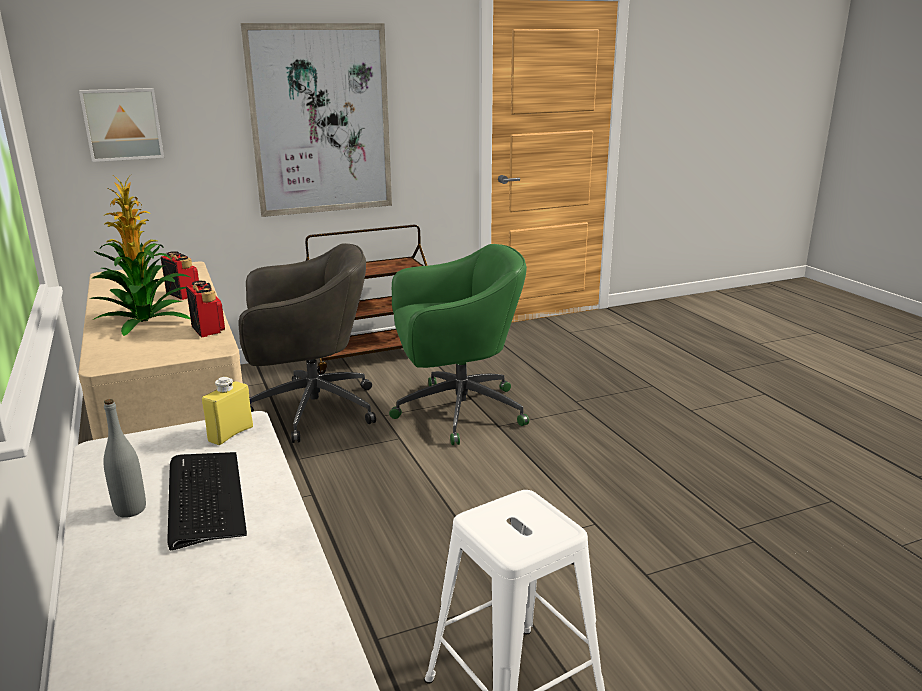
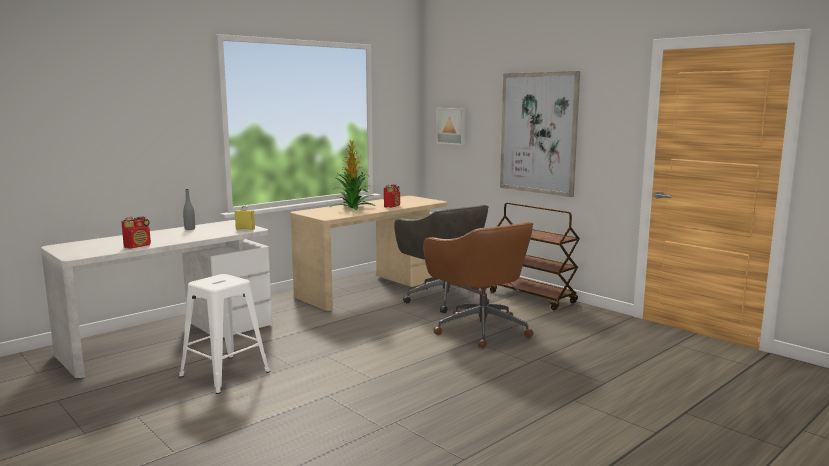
camera: 70 degrees right, 10 degrees down
keyboard [167,452,247,550] -> none
radio [186,280,225,338] -> radio moved to [121,216,151,249]
green office chair [389,244,529,445] -> brown office chair [423,222,533,349]

